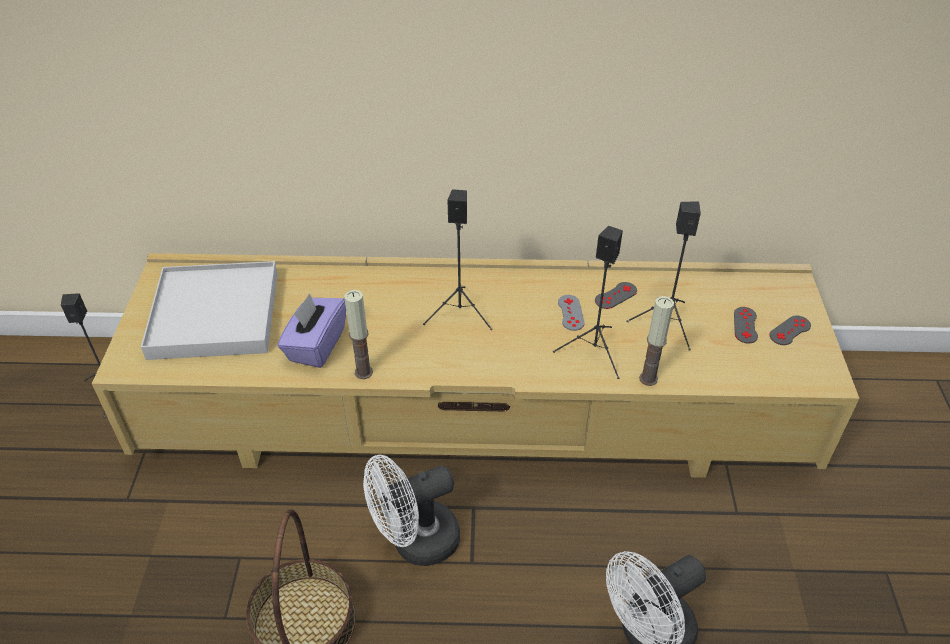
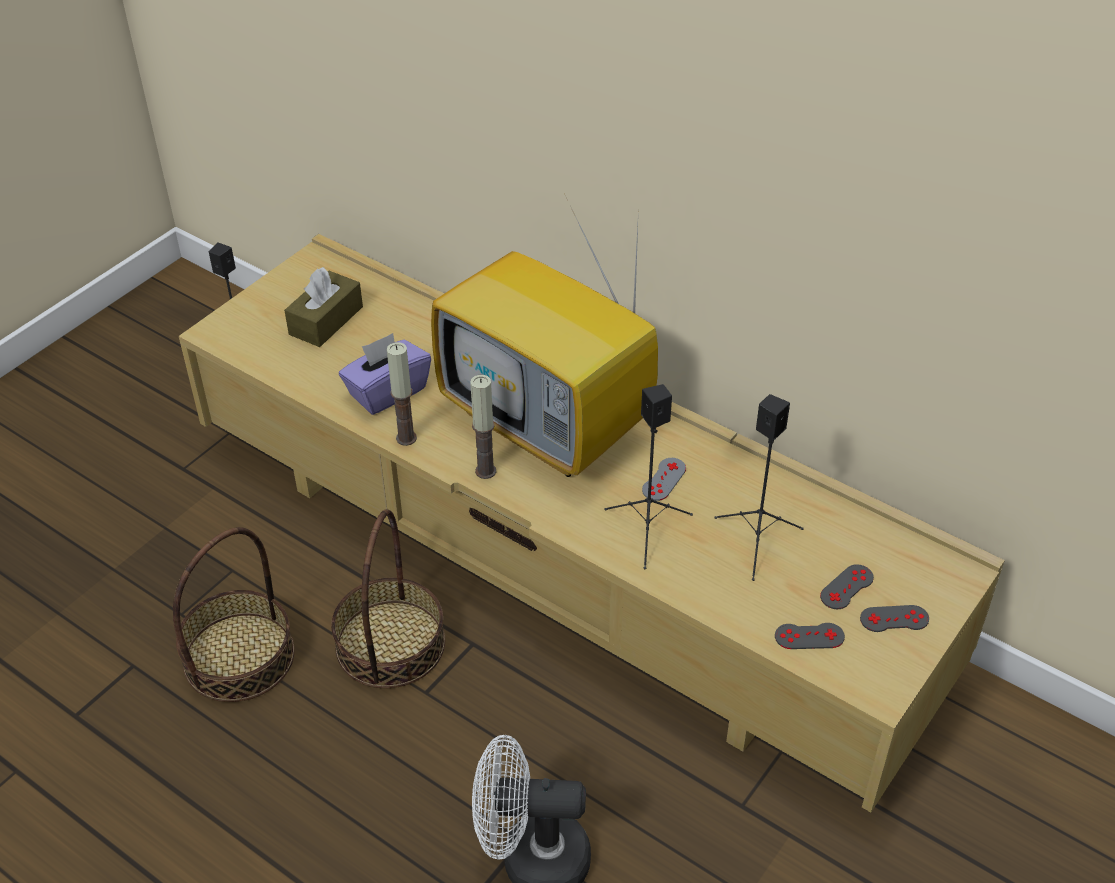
camera: 35 degrees right, 0 degrees up
white tray [141,261,278,360] -> brown tissue box [284,267,363,347]
white fan [363,455,460,566] -> basket [331,509,445,688]
black speaker [423,189,492,330] -> television [431,208,658,477]
grey game controller [595,282,637,309] -> grey game controller moved to [775,623,845,649]
candle [639,296,674,386] -> candle moved to [470,375,496,479]

